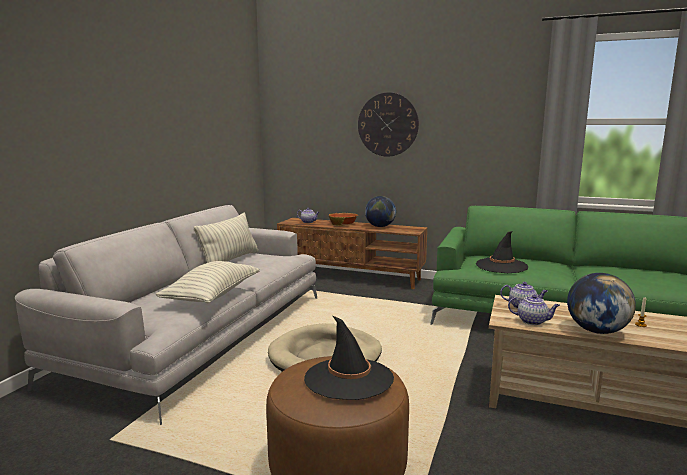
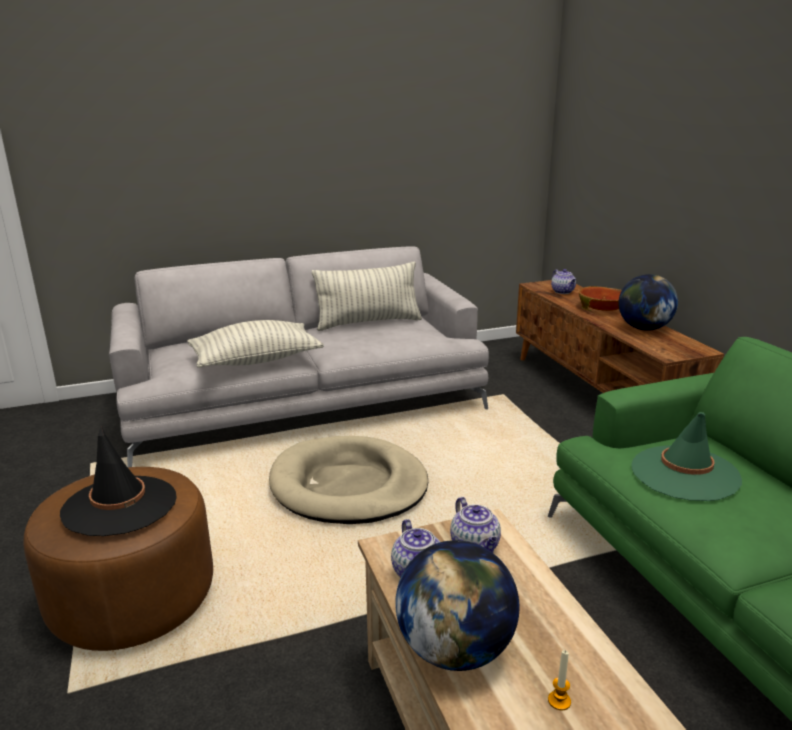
camera: 50 degrees right, 10 degrees up
wall clock [358,92,419,157] -> none
black hat [476,231,528,273] -> green hat [631,412,742,501]

